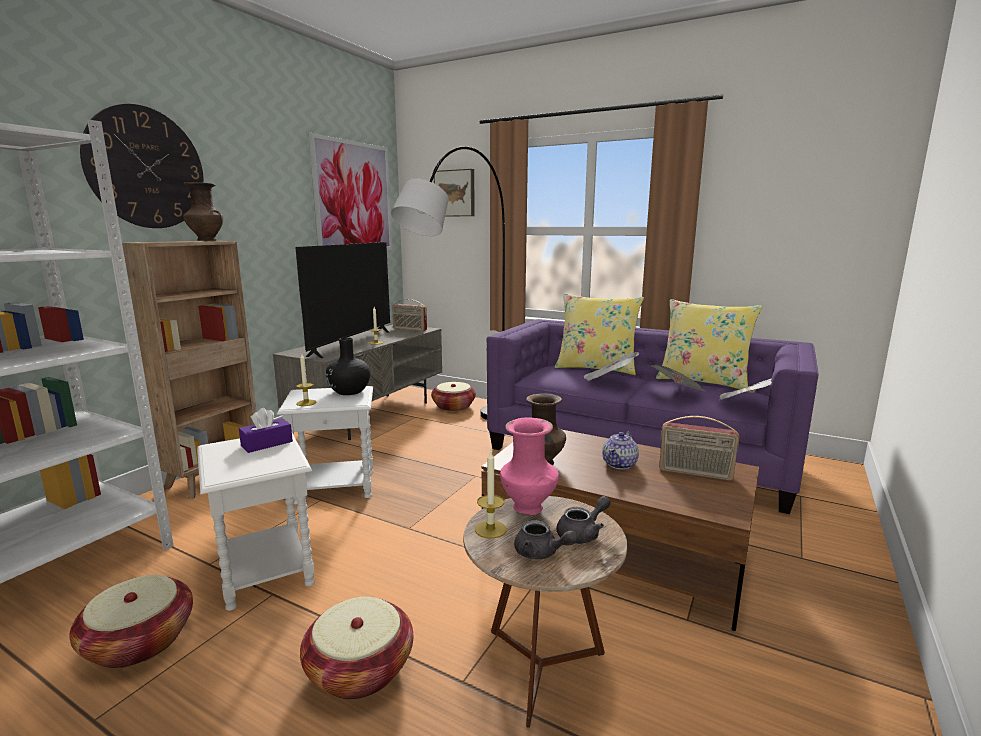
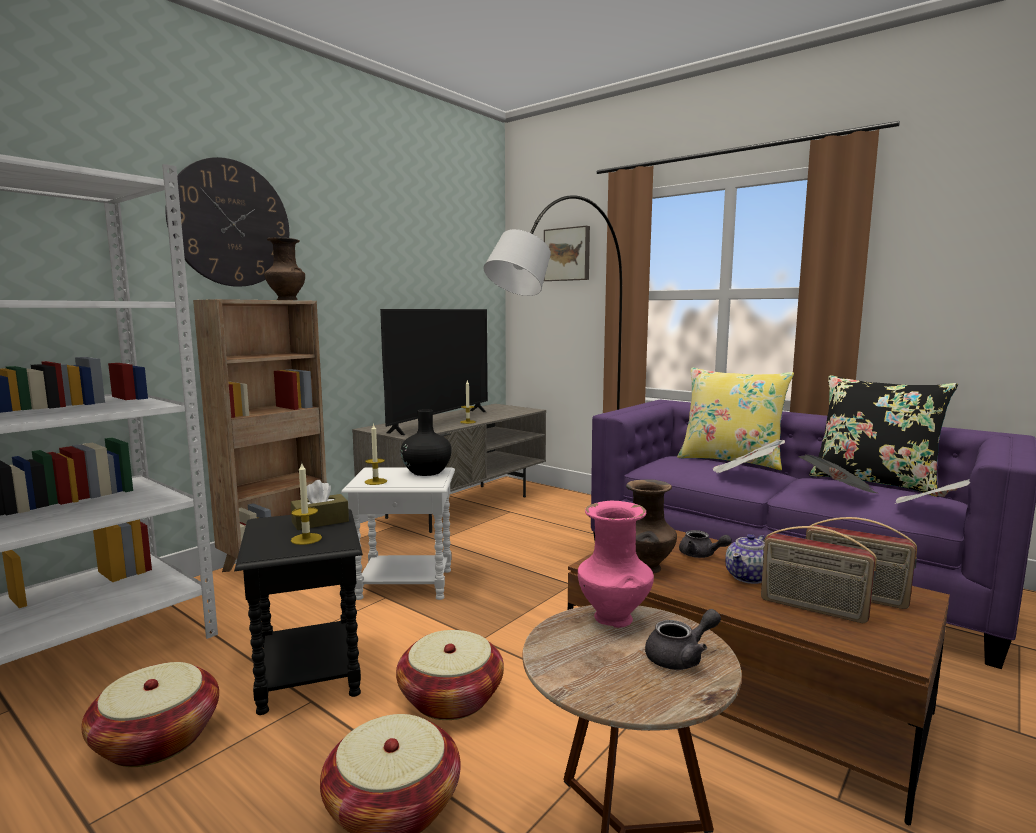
camera: 10 degrees right, 5 degrees down
white side table [197,433,315,611] -> black side table [234,509,363,715]
purple tissue box [239,408,293,453] -> brown tissue box [291,480,349,530]
picture [309,133,393,250] -> none
radio [392,299,427,331] -> radio moved to [761,526,877,623]
basket [431,382,476,412] -> basket moved to [396,630,504,720]
candle [475,451,506,539] -> candle moved to [291,463,322,545]
grey teapot [514,520,577,560] -> grey teapot moved to [679,530,732,558]
yellow pillow [656,299,763,389] -> black pillow [809,375,958,497]

